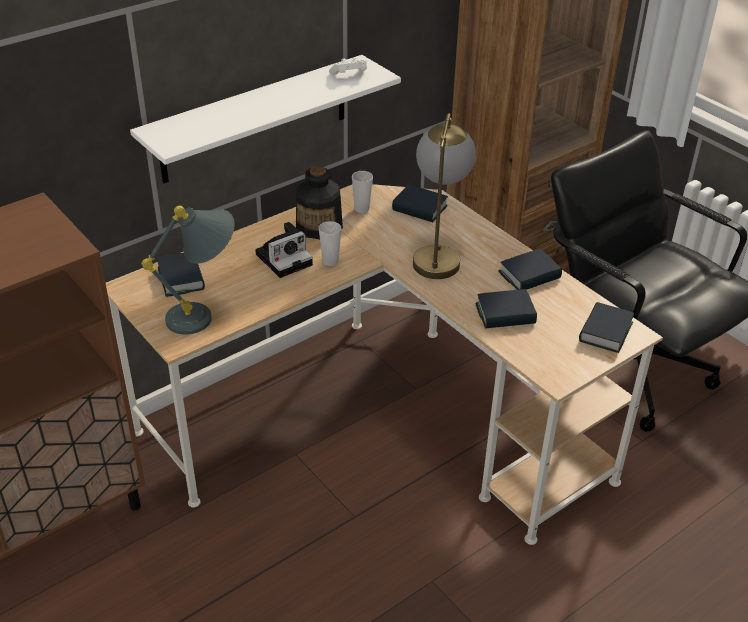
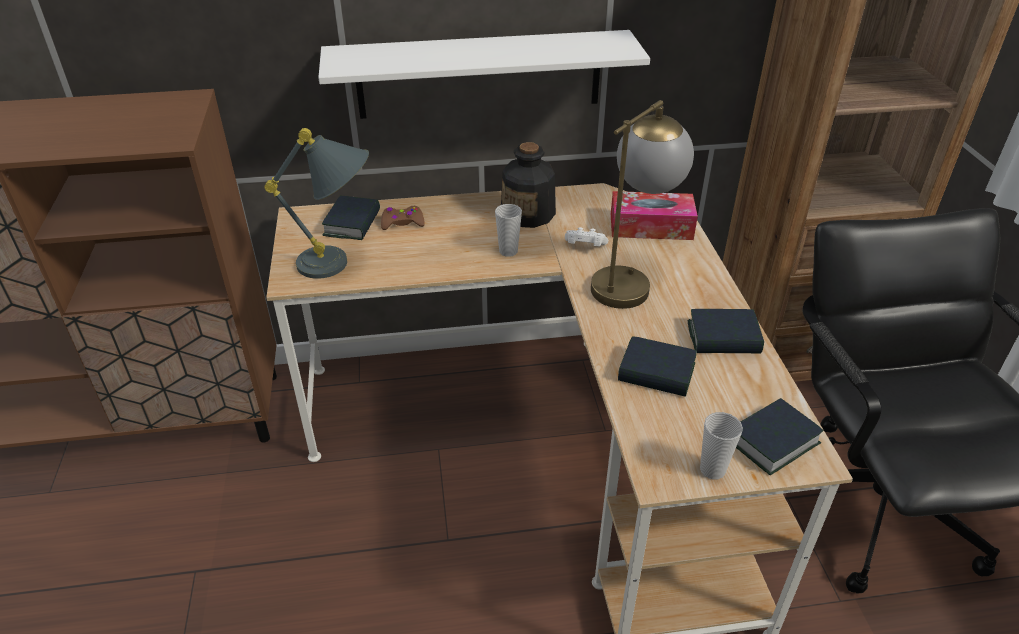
camera: 30 degrees right, 0 degrees up
camera [255,222,313,278] -> none
white game controller [329,57,367,75] -> white game controller moved to [565,227,609,246]
cup [352,171,373,213] -> cup moved to [700,412,743,480]
book [392,185,448,222] -> tissue box [611,191,698,240]
none -> brown game controller [381,206,425,230]

